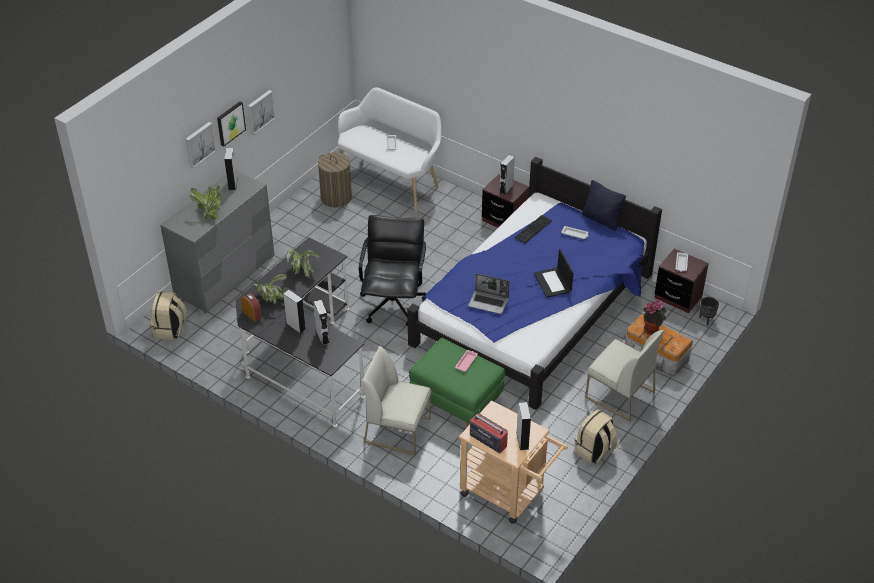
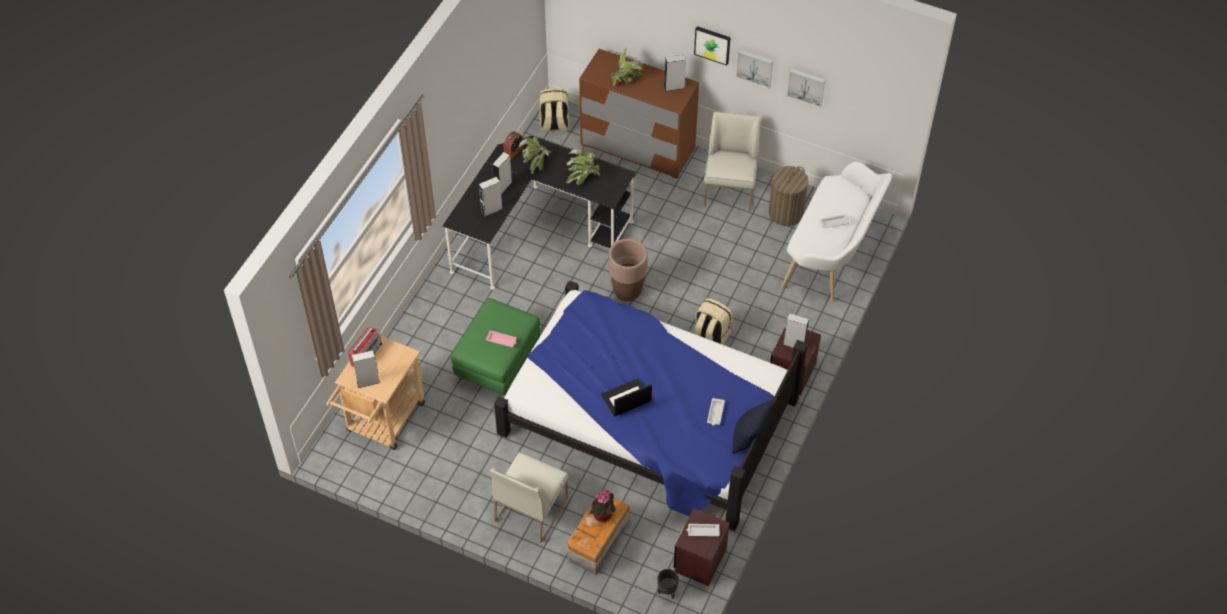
camera: 80 degrees right, 10 degrees up
grey dresser [160,171,274,314] -> brown dresser [579,49,699,179]
picture [185,122,216,168] -> picture moved to [786,68,825,108]
black office chair [359,215,426,326] -> brown planter [608,238,648,301]
white chair [362,346,431,455] -> white chair moved to [704,112,761,211]
laptop [468,273,510,314] -> none
keyboard [514,215,552,243] -> none
beige backpack [574,409,618,464] -> beige backpack moved to [693,298,733,345]

